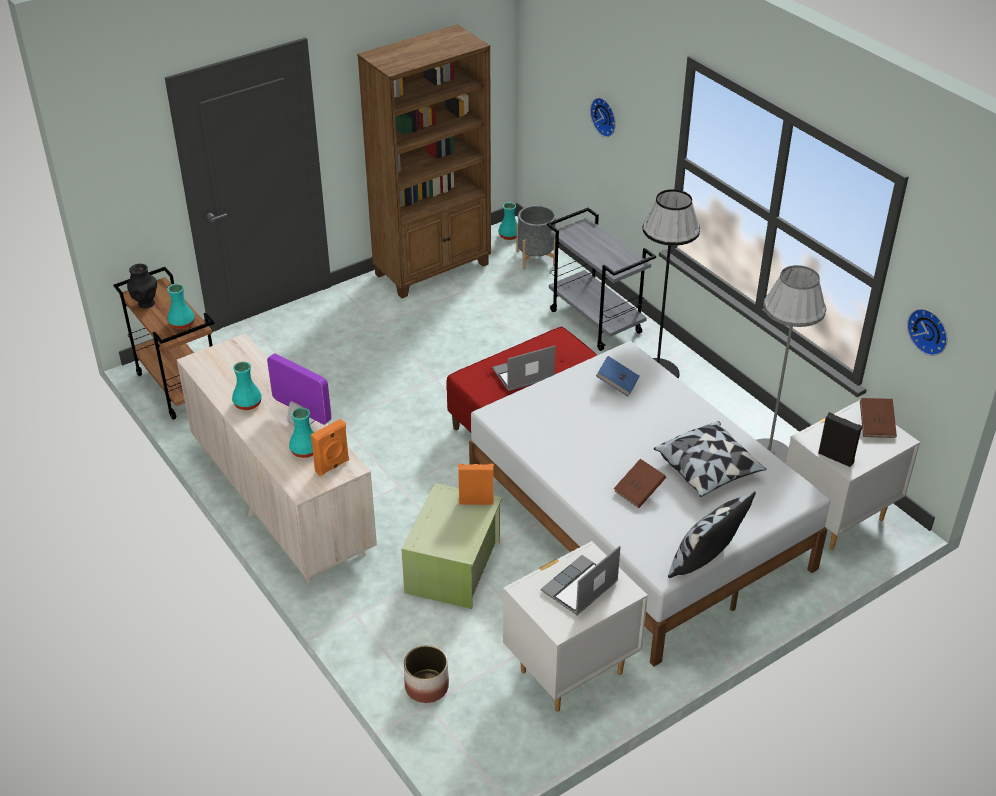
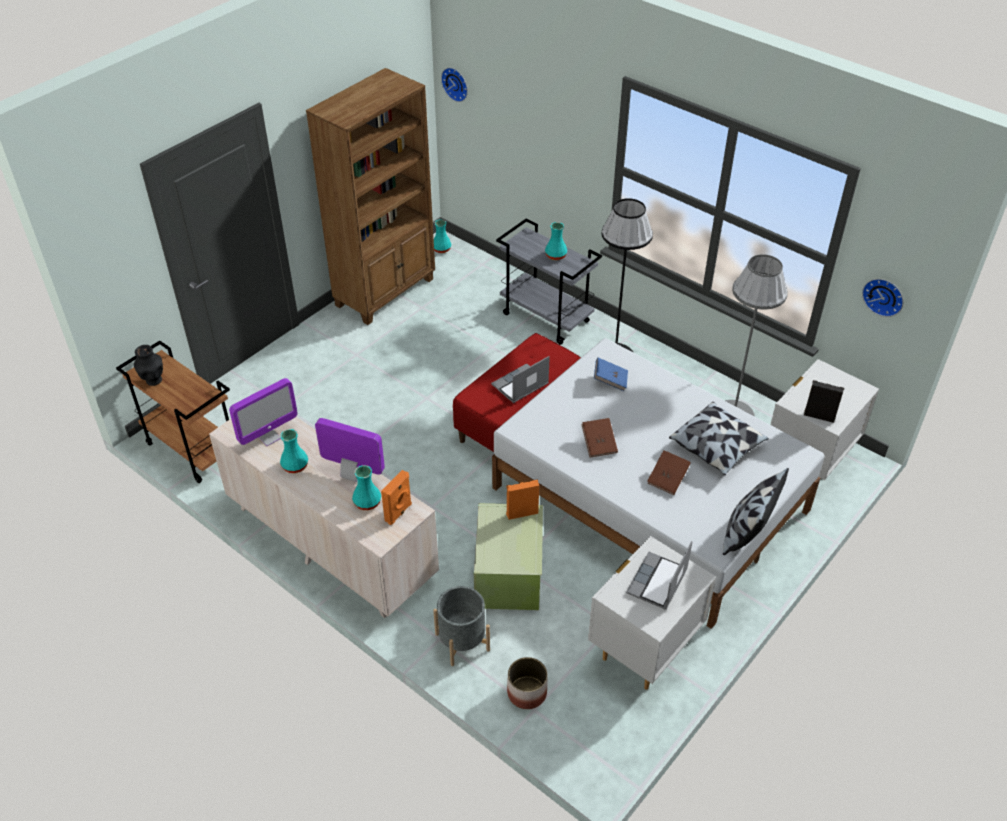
camera: 15 degrees left, 5 degrees up
turquoise vase [167,284,195,329] -> turquoise vase moved to [545,222,567,260]
grey planter [516,205,556,270] -> grey planter moved to [433,586,490,666]
wall clock [590,98,616,137] -> wall clock moved to [441,68,468,102]
brown book [860,398,897,438] -> brown book moved to [581,418,618,457]
none -> monitor [229,378,298,446]

